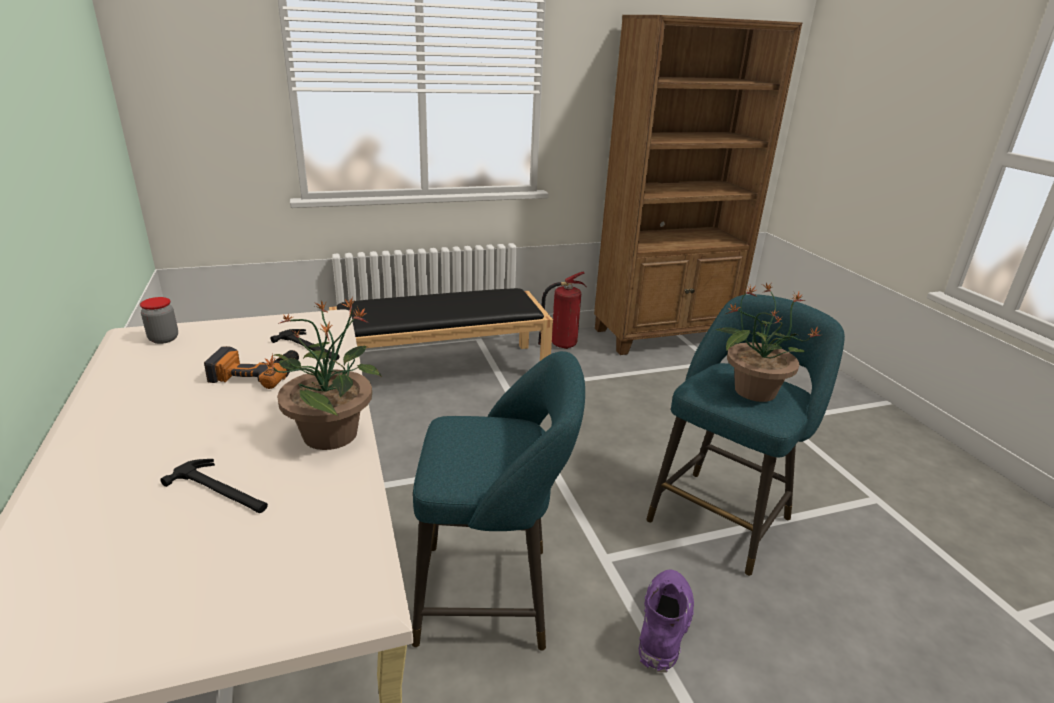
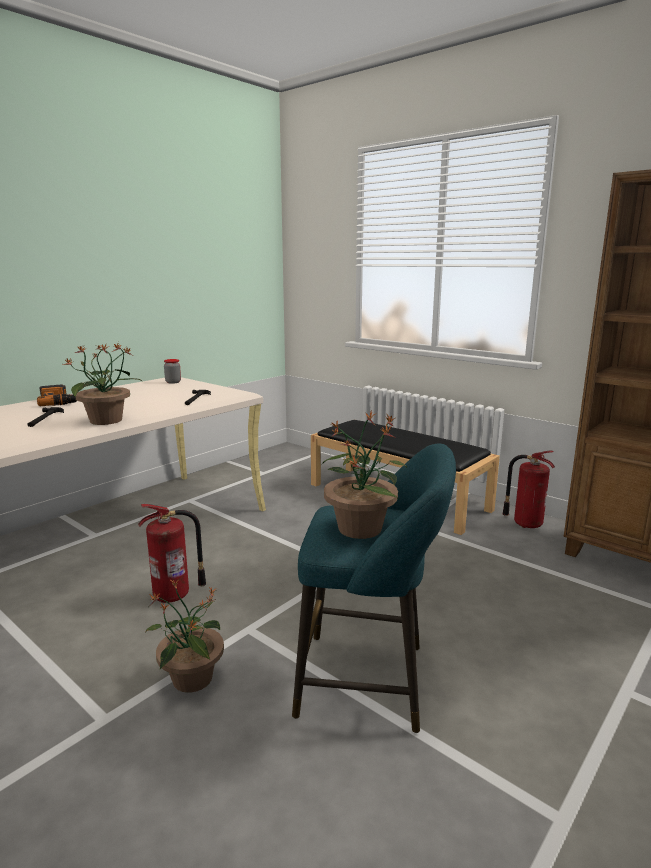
camera: 60 degrees right, 10 degrees down
power drill [204,346,299,389] -> power drill moved to [37,384,77,406]
turquoise stool [412,351,585,651] -> fire extinguisher [138,504,206,603]
purple boot [639,570,694,672] -> potted plant [145,580,224,693]

